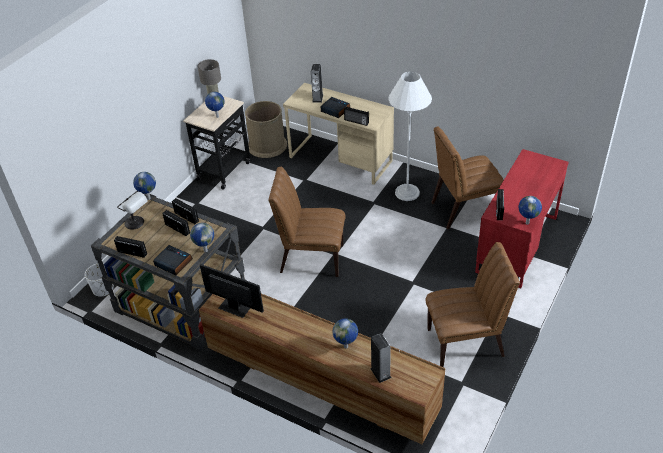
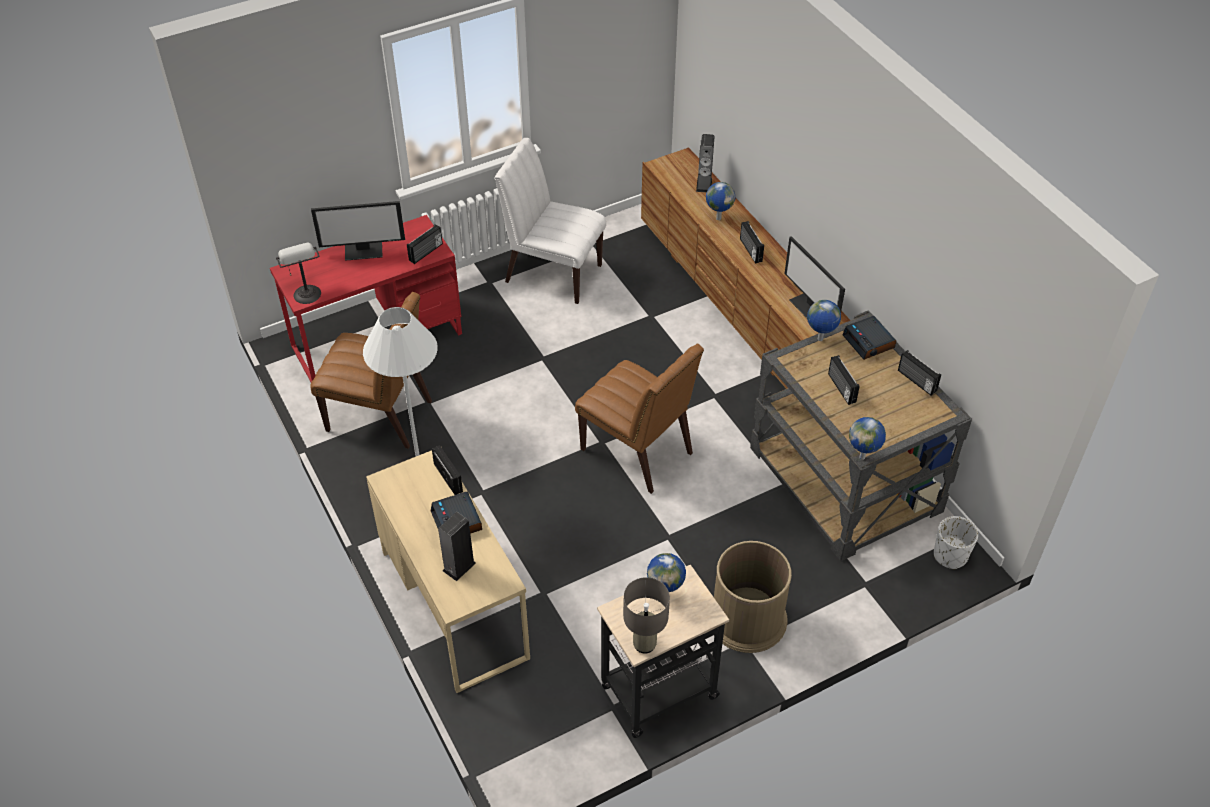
camera: 150 degrees left, 5 degrees up
table lamp [117,191,148,229] -> table lamp moved to [276,243,321,304]
radio [172,198,199,224] -> radio moved to [740,221,764,264]
brown trash can [245,101,287,158] -> brown trash can moved to [714,541,792,653]
brown chair [425,242,520,367] -> white chair [494,138,606,304]
globe [518,196,542,225] -> none
none -> monitor [311,201,405,261]

